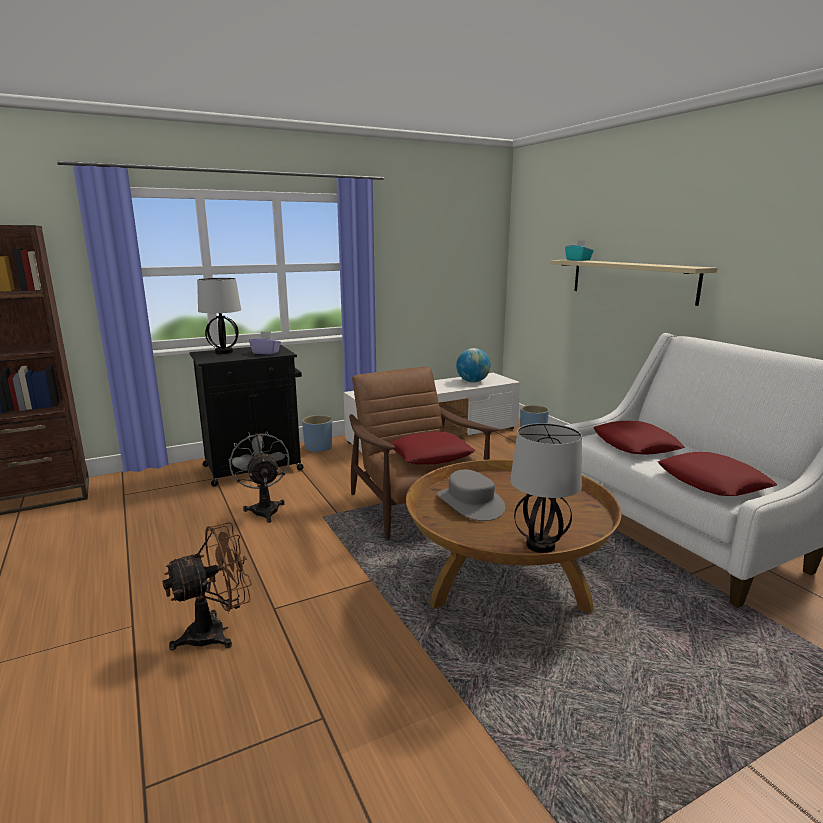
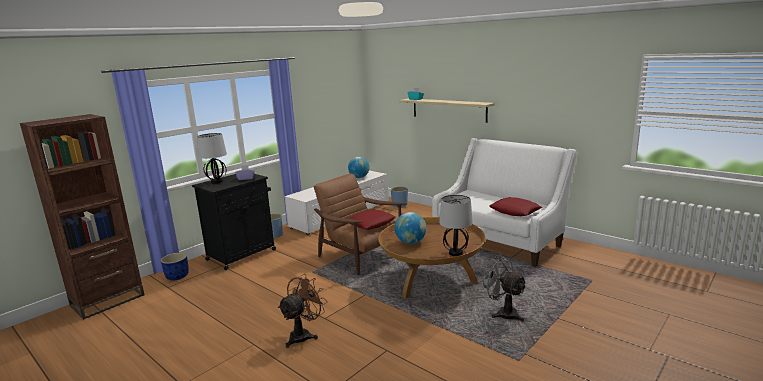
camera: 20 degrees left, 0 degrees up
grey fan [229,431,289,523] -> grey fan moved to [479,255,527,322]
grey hat [437,470,505,521] -> globe [395,212,426,244]
red pillow [593,421,685,455] -> none
none -> blue planter [161,253,189,280]

